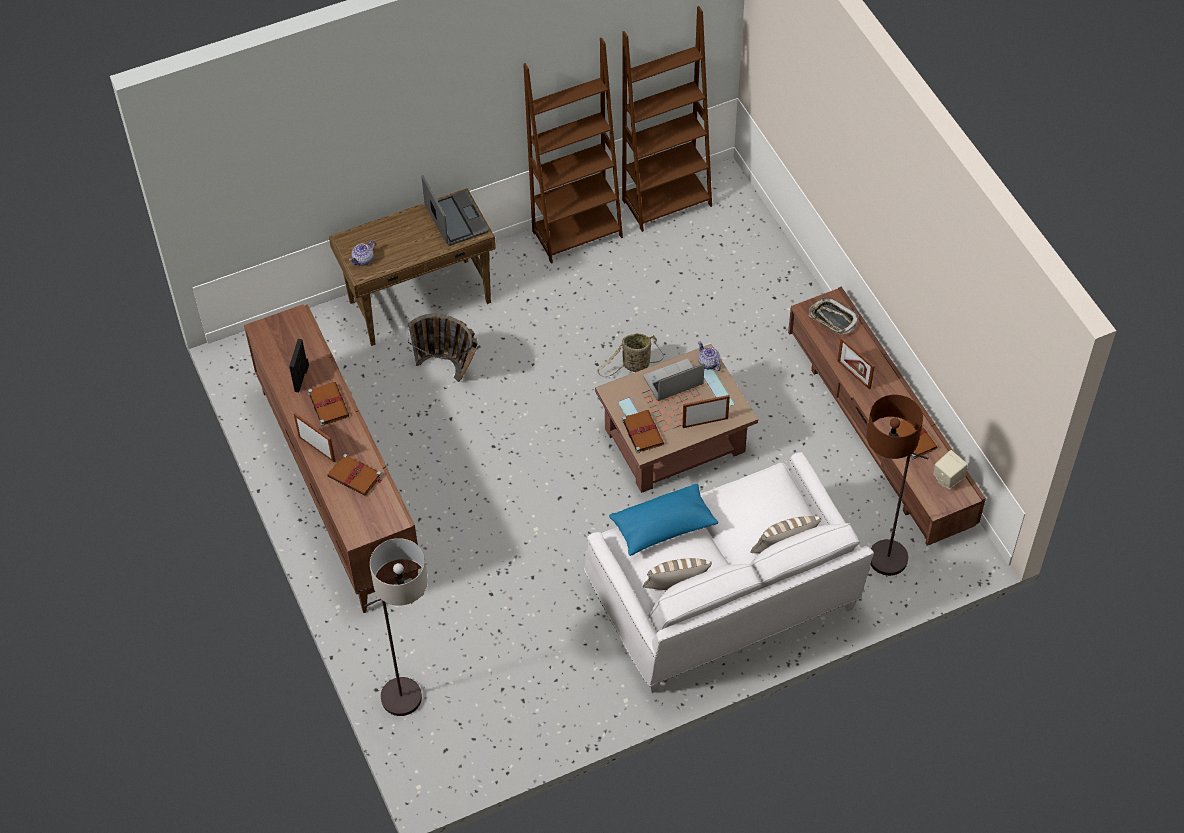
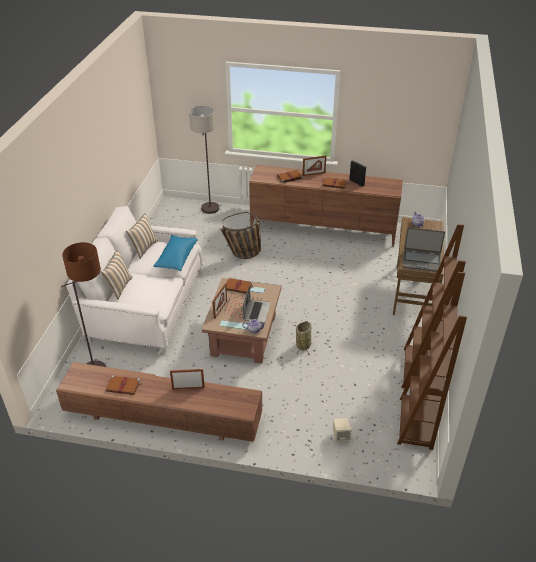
camera: 125 degrees right, 15 degrees down
basket [408,313,478,382] -> basket moved to [220,212,261,259]
tray [809,297,859,334] -> none
beige speaker [934,450,968,489] -> beige speaker moved to [333,418,352,442]

